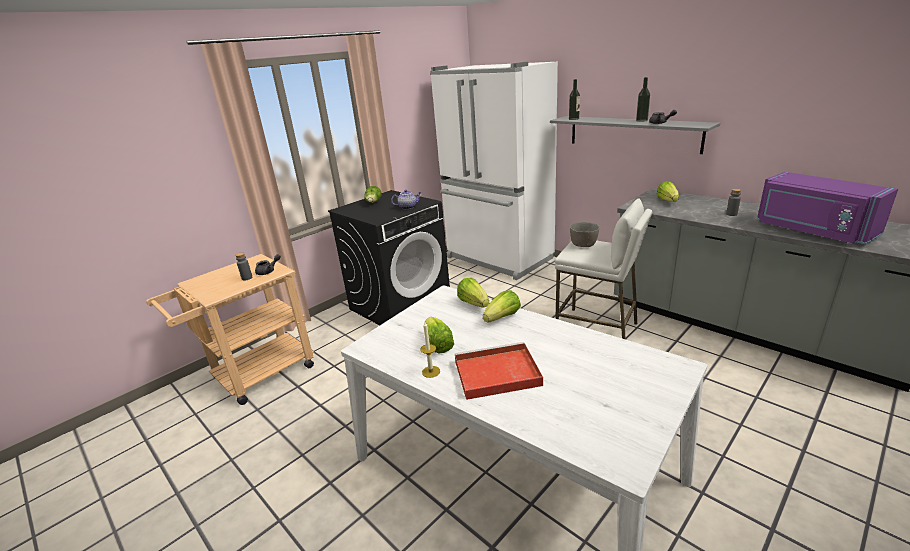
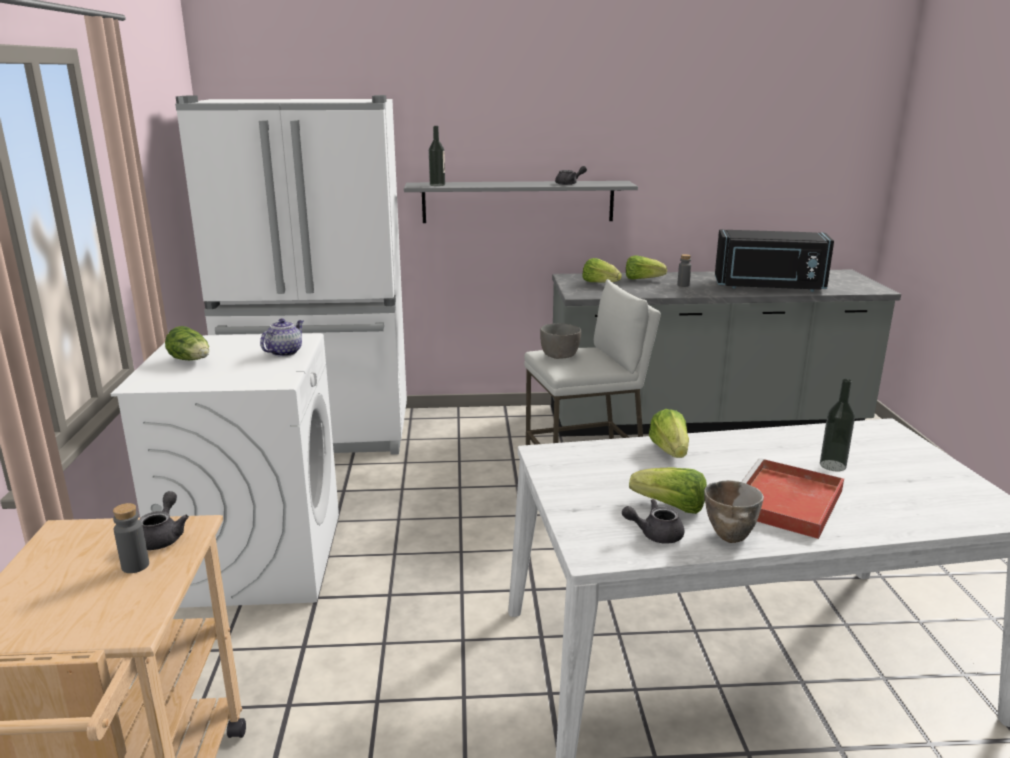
camera: 50 degrees left, 5 degrees down
black washing machine [328,190,450,325] -> white washing machine [111,333,339,608]
candle [420,322,440,378] -> bowl [704,480,764,543]
lettuce [457,278,489,307] -> lettuce moved to [626,255,667,280]
bottle [636,77,650,122] -> bottle moved to [820,379,855,471]
purple microwave [757,172,898,244] -> black microwave [715,230,834,292]
none -> grey teapot [622,499,684,544]

